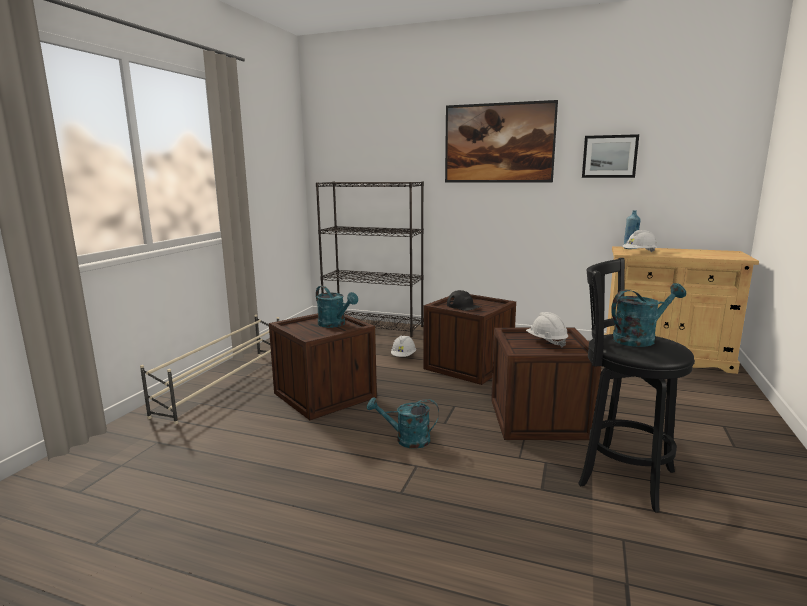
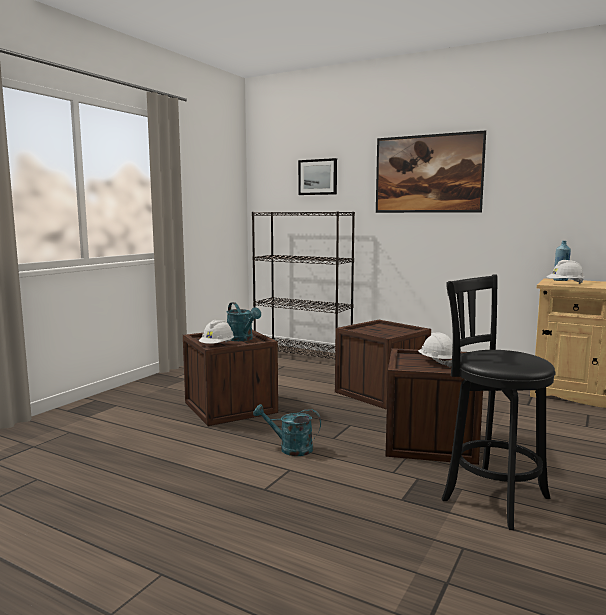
camera: 10 degrees right, 5 degrees down
beige shoe rack [140,315,279,424] -> none
white hard hat [391,335,416,357] -> white hard hat moved to [199,320,234,344]
black cap [447,290,481,311] -> none
picture [582,134,639,178] -> picture moved to [298,158,337,195]
turquoise watering can [611,283,686,347] -> none

